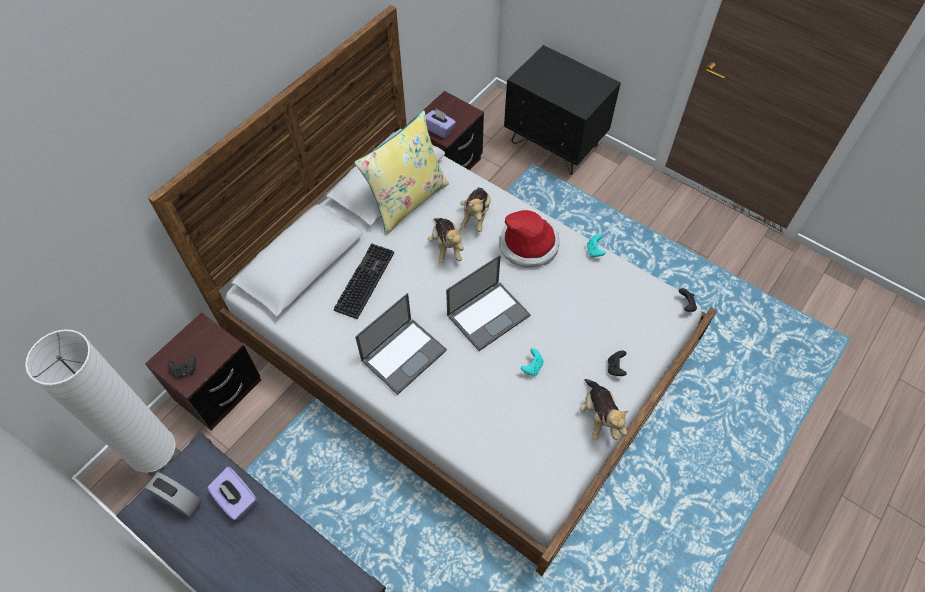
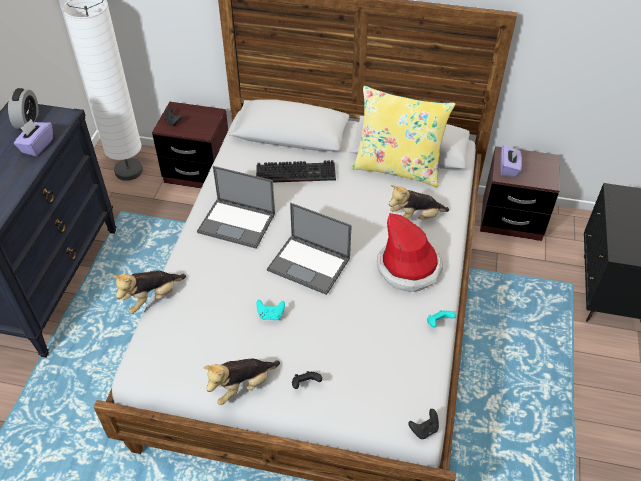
camera: 65 degrees right, 10 degrees down
plush toy [428,218,464,263] -> plush toy moved to [112,271,186,314]

